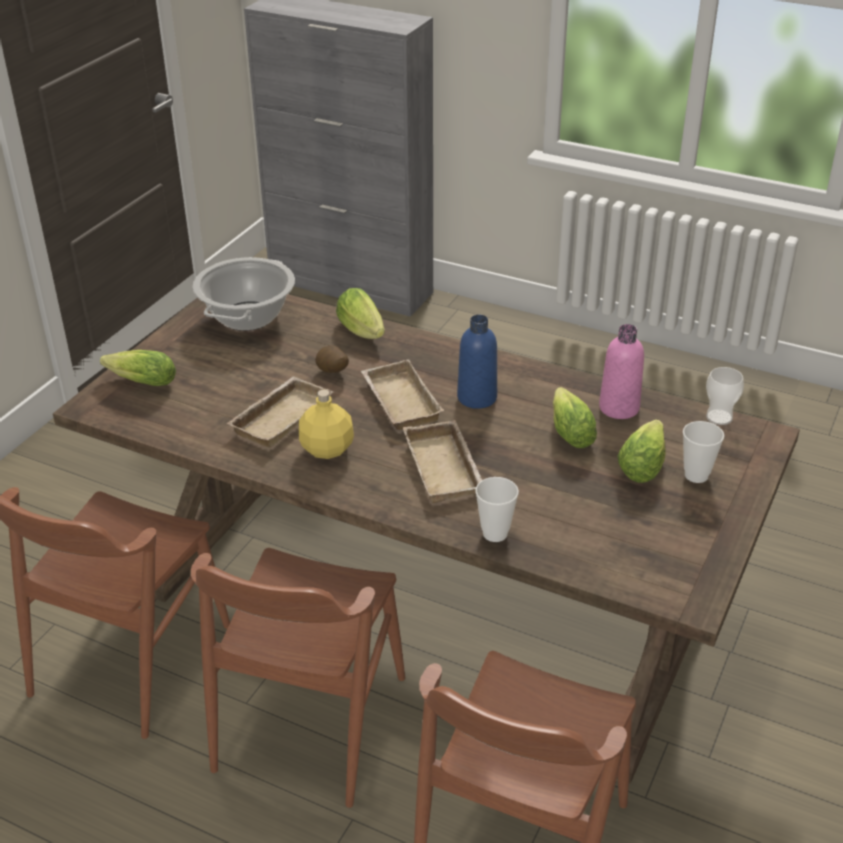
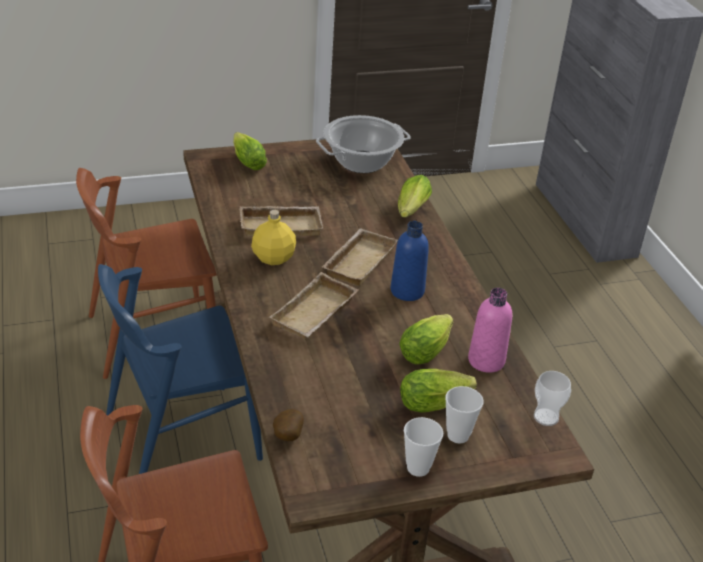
camera: 45 degrees right, 0 degrees up
brown chair [191,548,405,808] -> blue chair [98,264,263,474]
potato [315,345,349,373] -> potato moved to [273,409,304,441]
cup [475,477,519,542] -> cup moved to [404,417,443,477]

